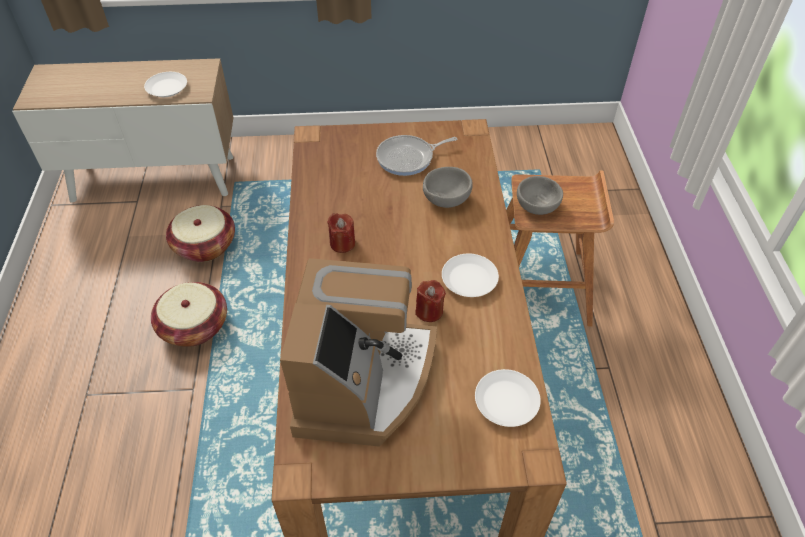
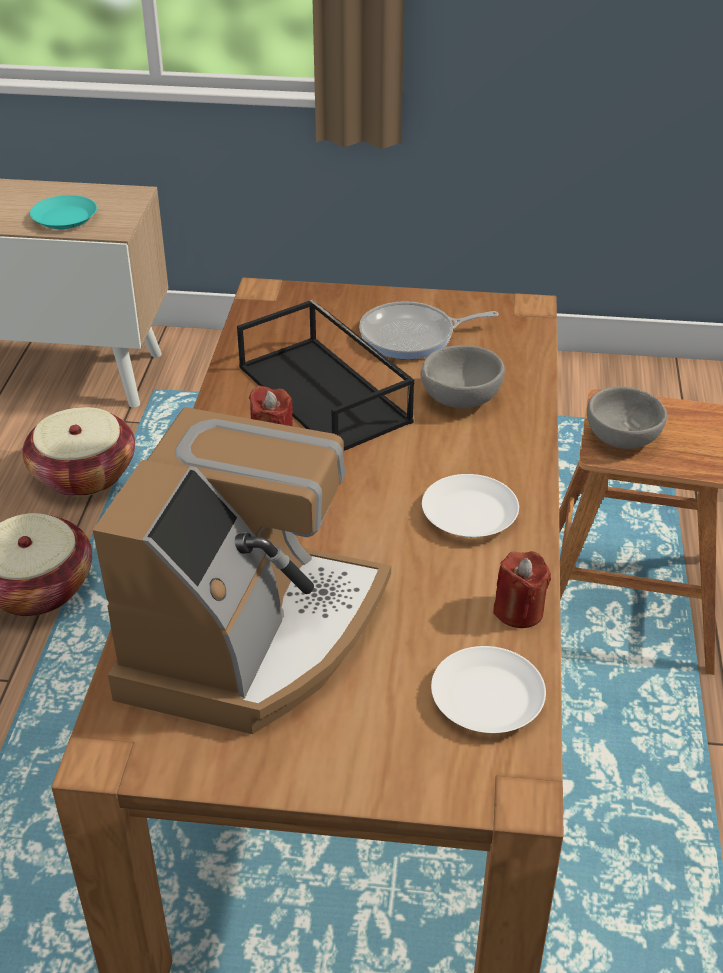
camera: 10 degrees right, 10 degrees down
white plate [144,72,187,97] -> turquoise plate [30,195,97,229]
red candle [415,280,446,322] -> red candle moved to [493,551,551,628]
none -> black tray [237,299,415,451]

